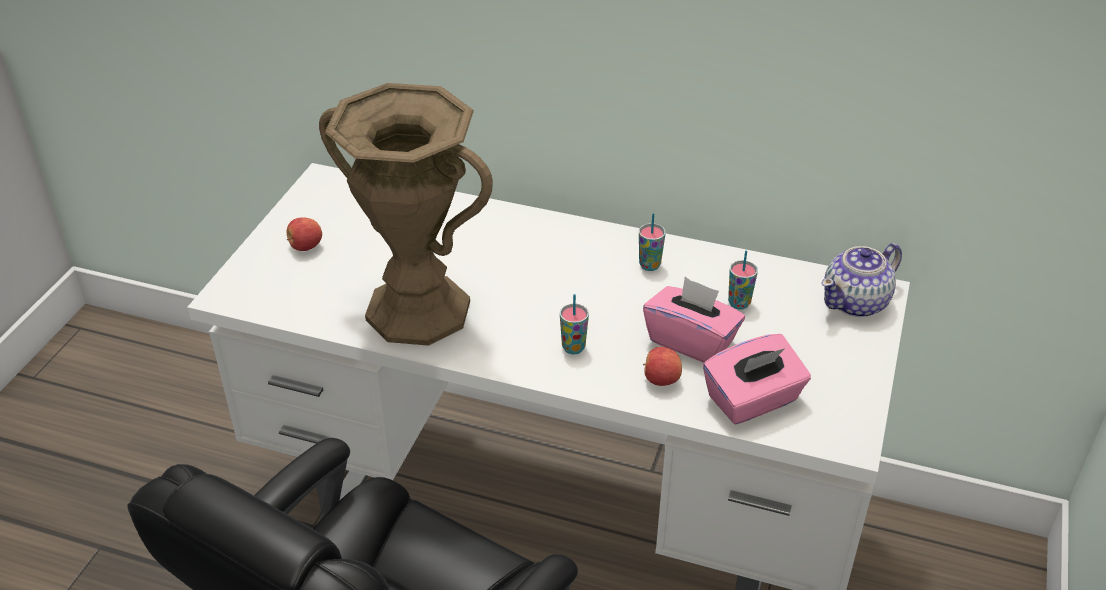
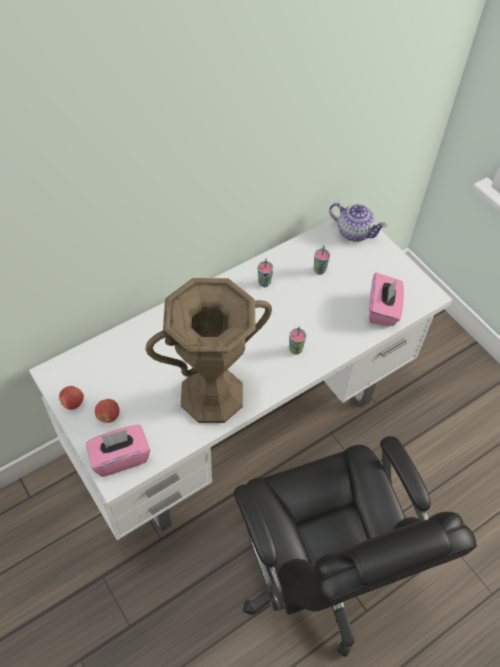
camera: 55 degrees left, 15 degrees up
pink tissue box [643,277,745,363] -> pink tissue box moved to [86,425,150,477]
apple [643,347,682,386] -> apple moved to [59,386,84,410]
teapot [821,243,902,317] -> teapot turned 60 degrees counterclockwise [329,203,387,242]

